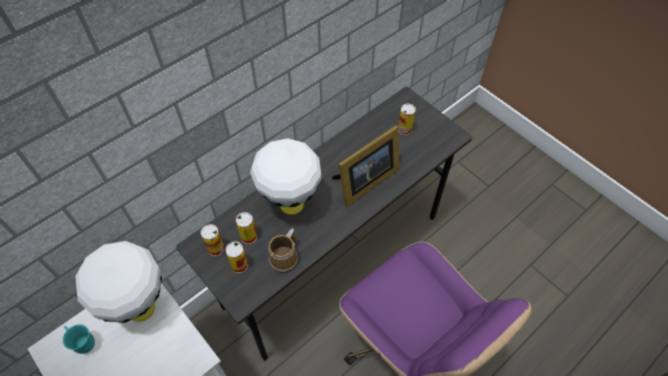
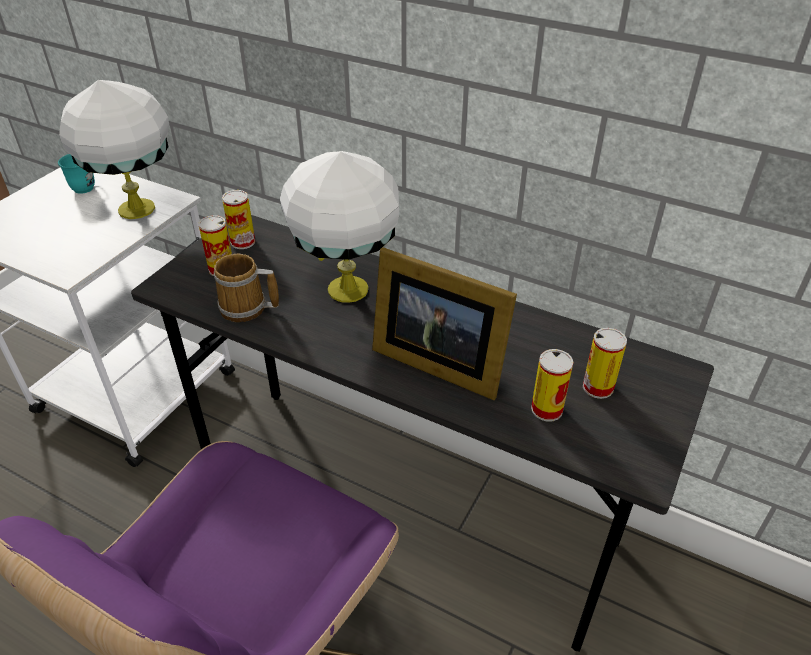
camera: 70 degrees right, 15 degrees down
can [236,212,257,244] -> can moved to [531,349,574,421]

